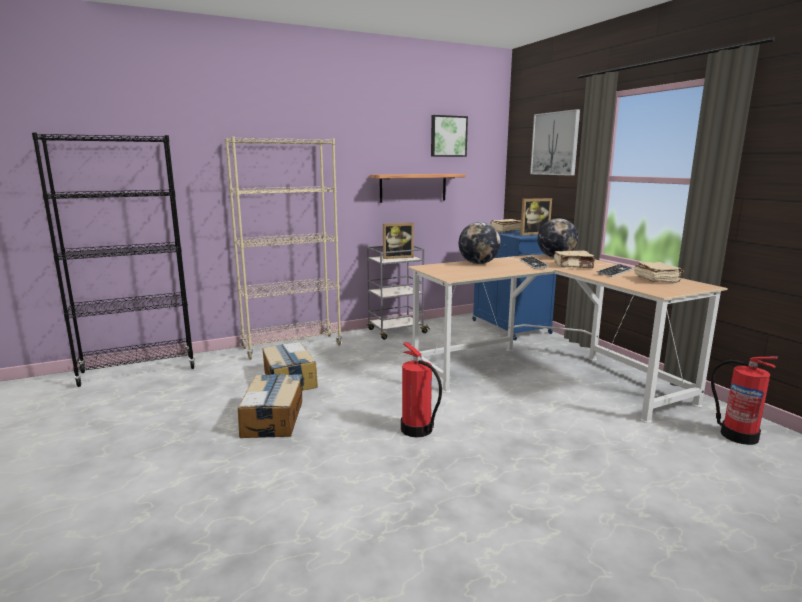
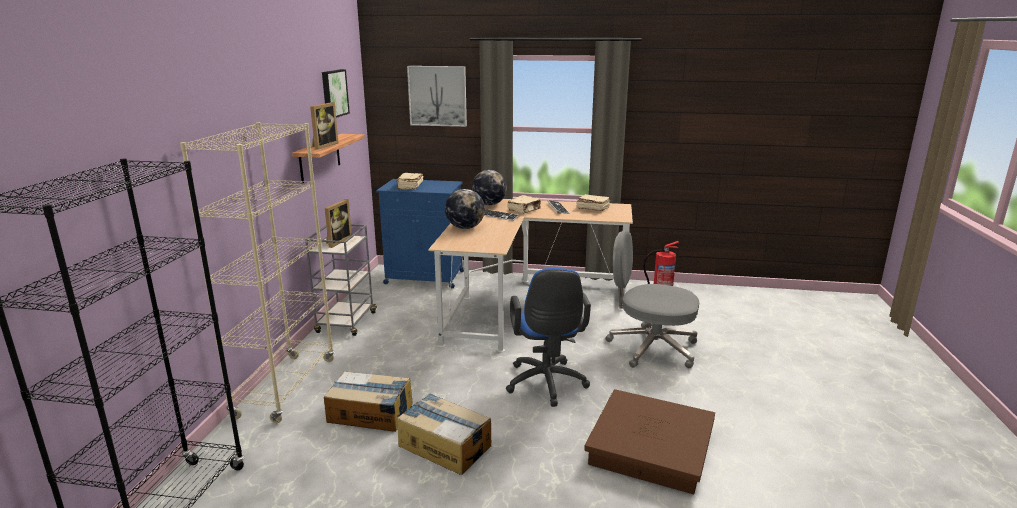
camera: 55 degrees left, 5 degrees up
fire extinguisher [401,342,442,437] -> blue office chair [506,268,591,407]
picture frame [520,198,552,235] -> picture frame moved to [310,102,339,150]
none -> brown storage box [584,389,715,494]
none -> grey office chair [605,230,699,369]

